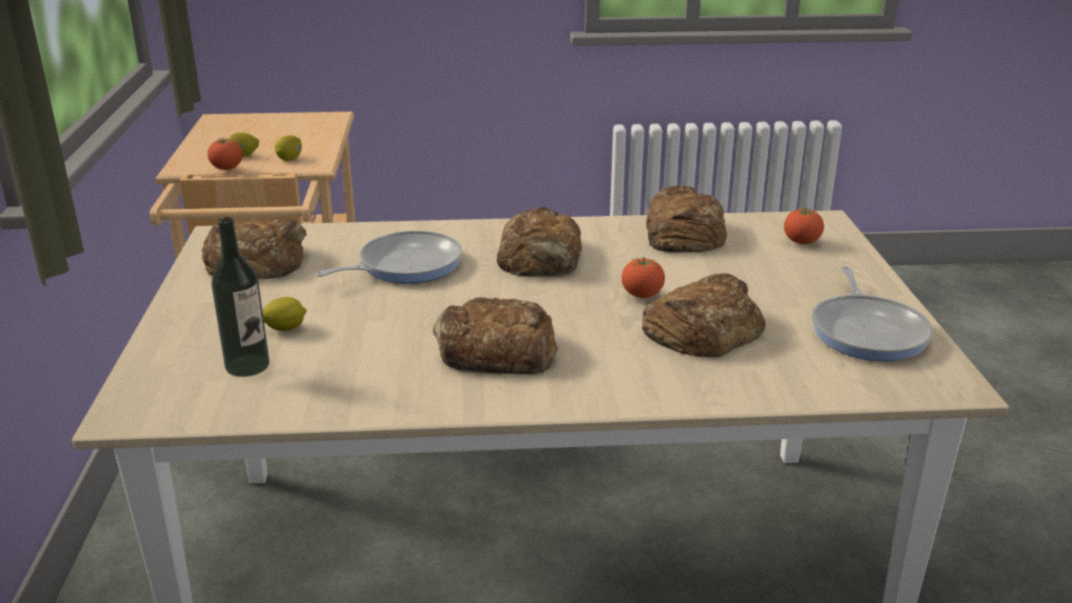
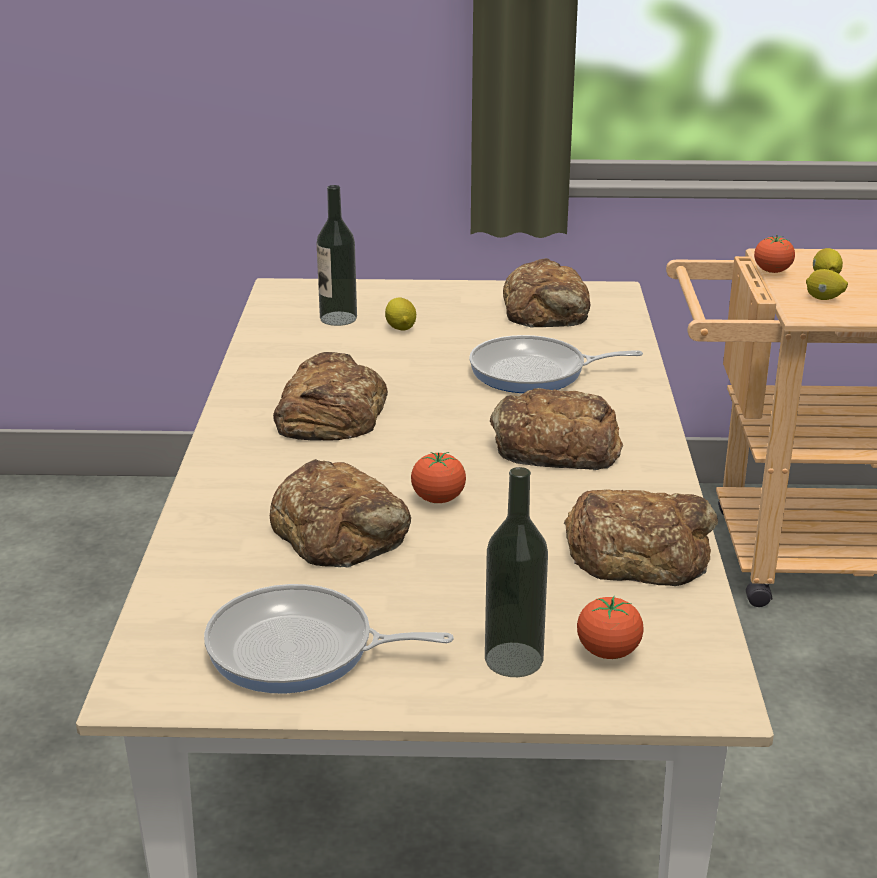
camera: 95 degrees right, 0 degrees up
frying pan [315,231,462,283] -> frying pan turned 120 degrees clockwise [469,335,643,393]
none -> bottle [485,467,548,677]

